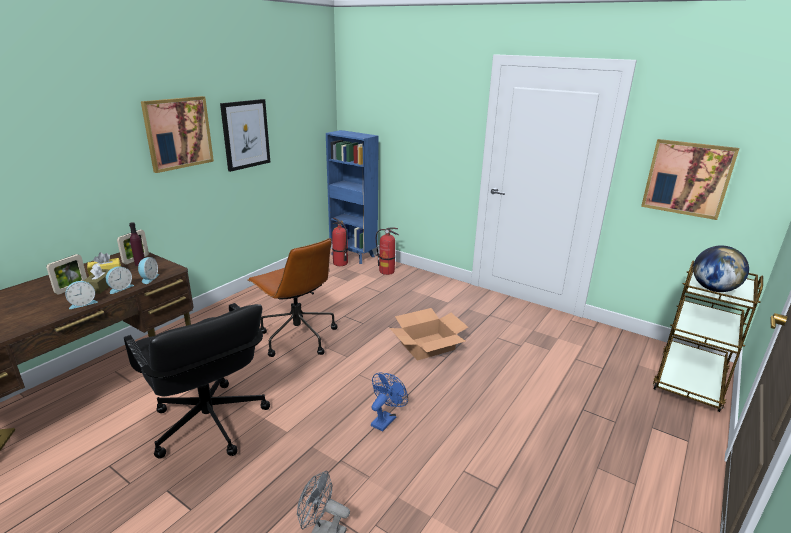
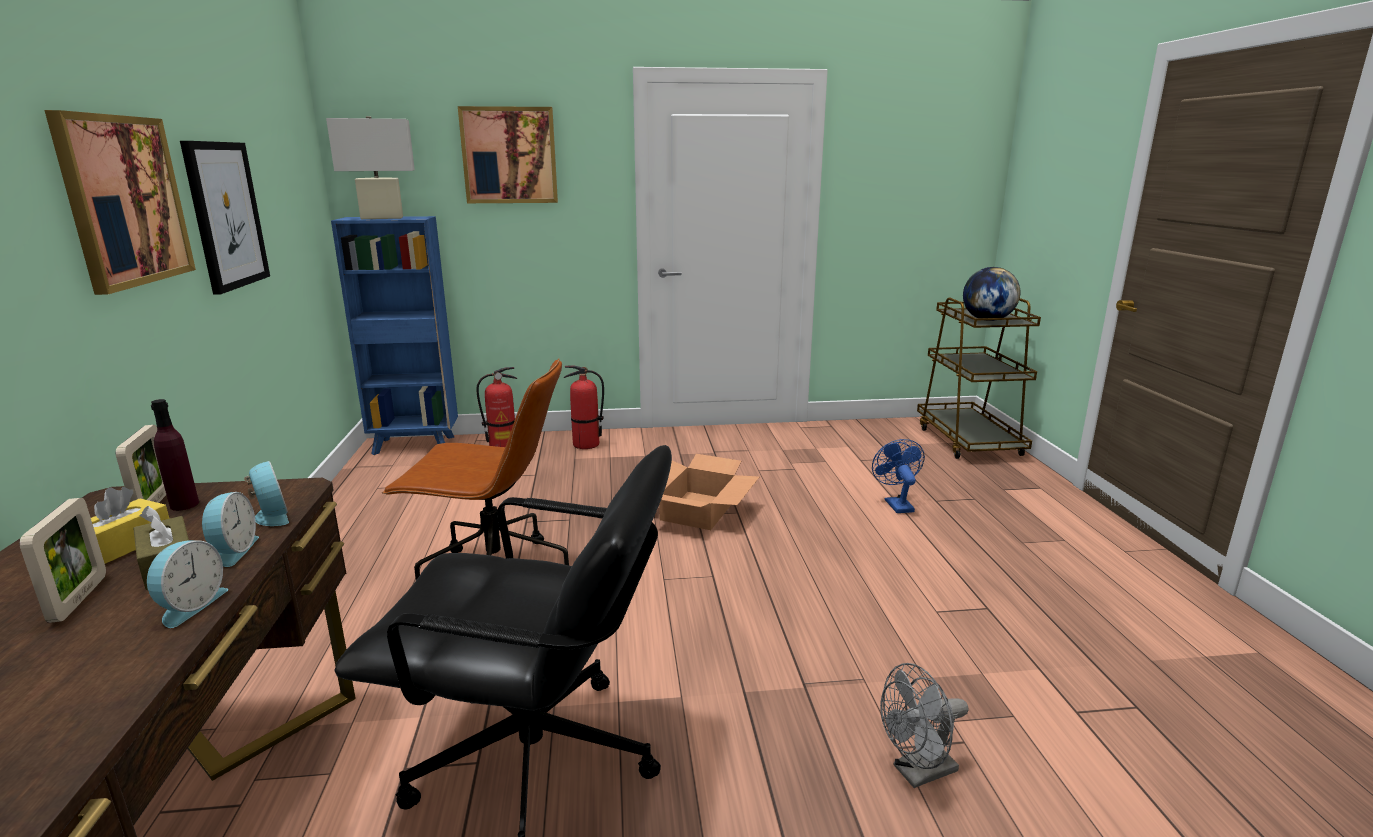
camera: 40 degrees left, 5 degrees down
fire extinguisher [332,218,348,266] -> fire extinguisher moved to [564,365,604,449]
blue fan [371,373,408,432] -> blue fan moved to [872,439,925,513]
picture [641,139,739,220] -> picture moved to [458,106,558,203]
none -> white table lamp [326,116,415,219]

